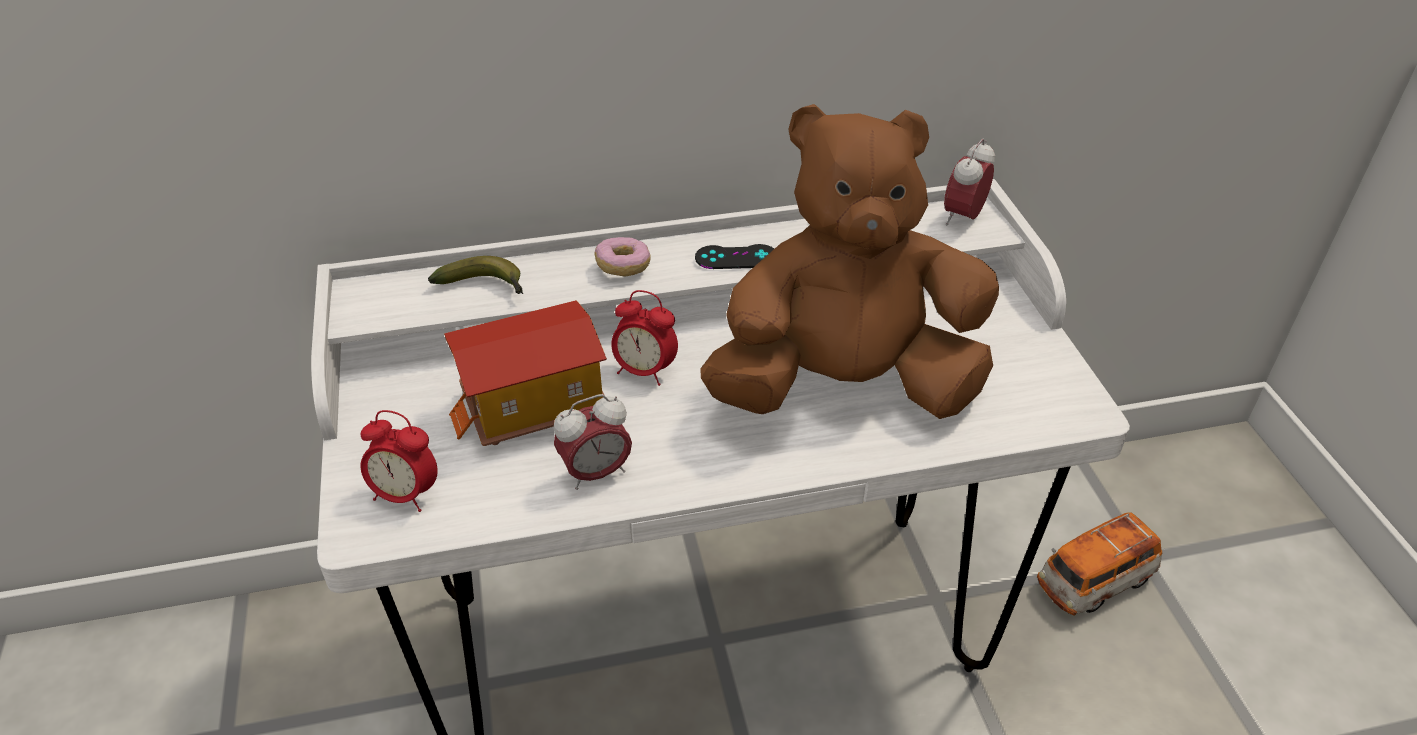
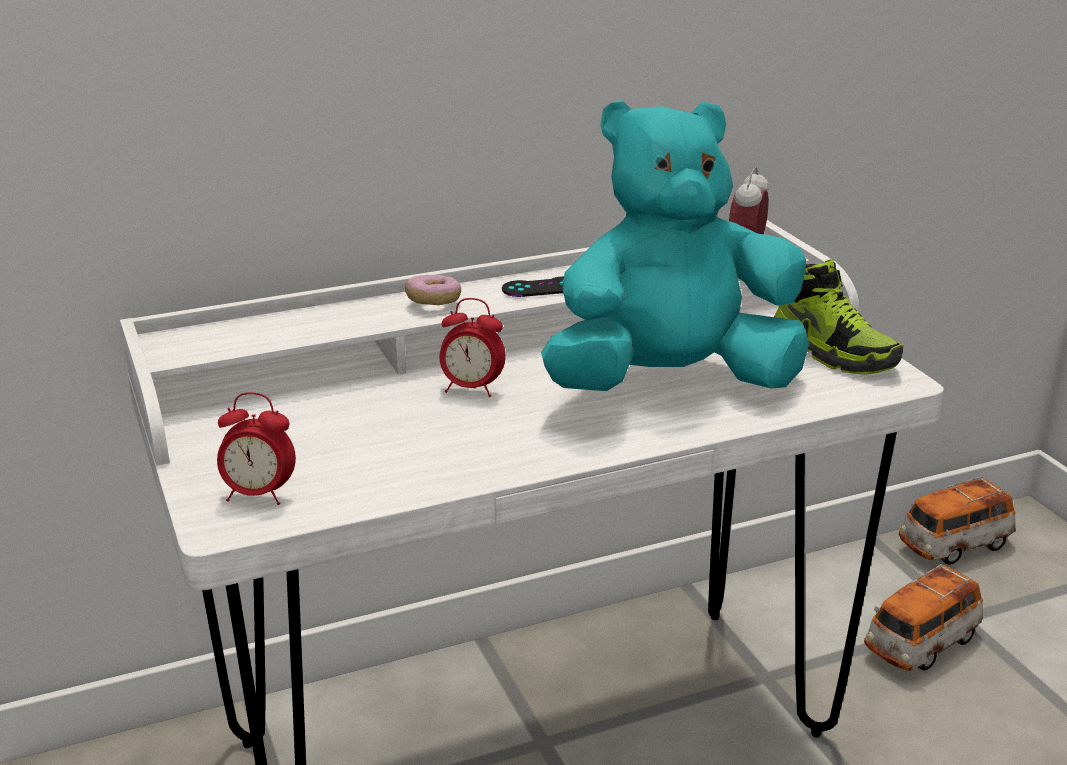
camera: 10 degrees left, 15 degrees down
banana [428,256,523,294] -> none
toy house [444,300,607,446] -> none
alarm clock [553,394,632,490] -> none
brown plush toy [700,104,999,419] -> turquoise plush toy [541,100,809,391]
none -> shoe [774,259,903,375]
none -> toy car [899,476,1016,565]

